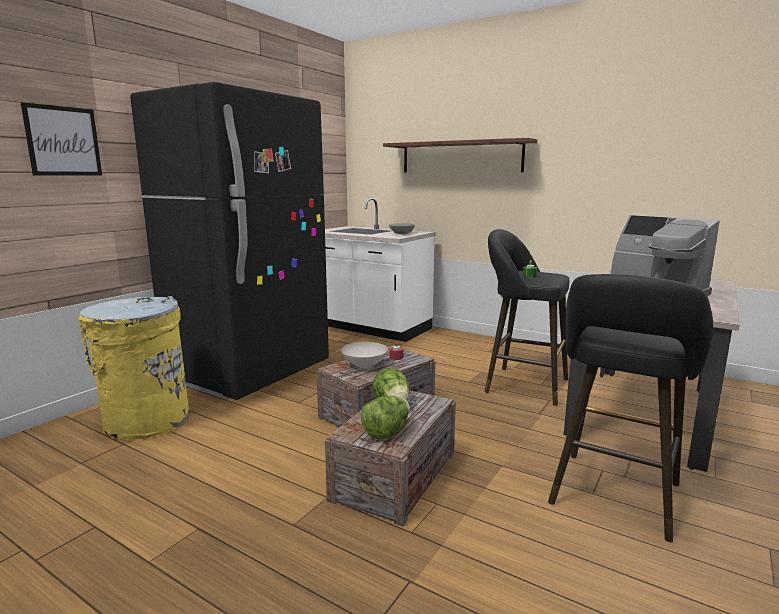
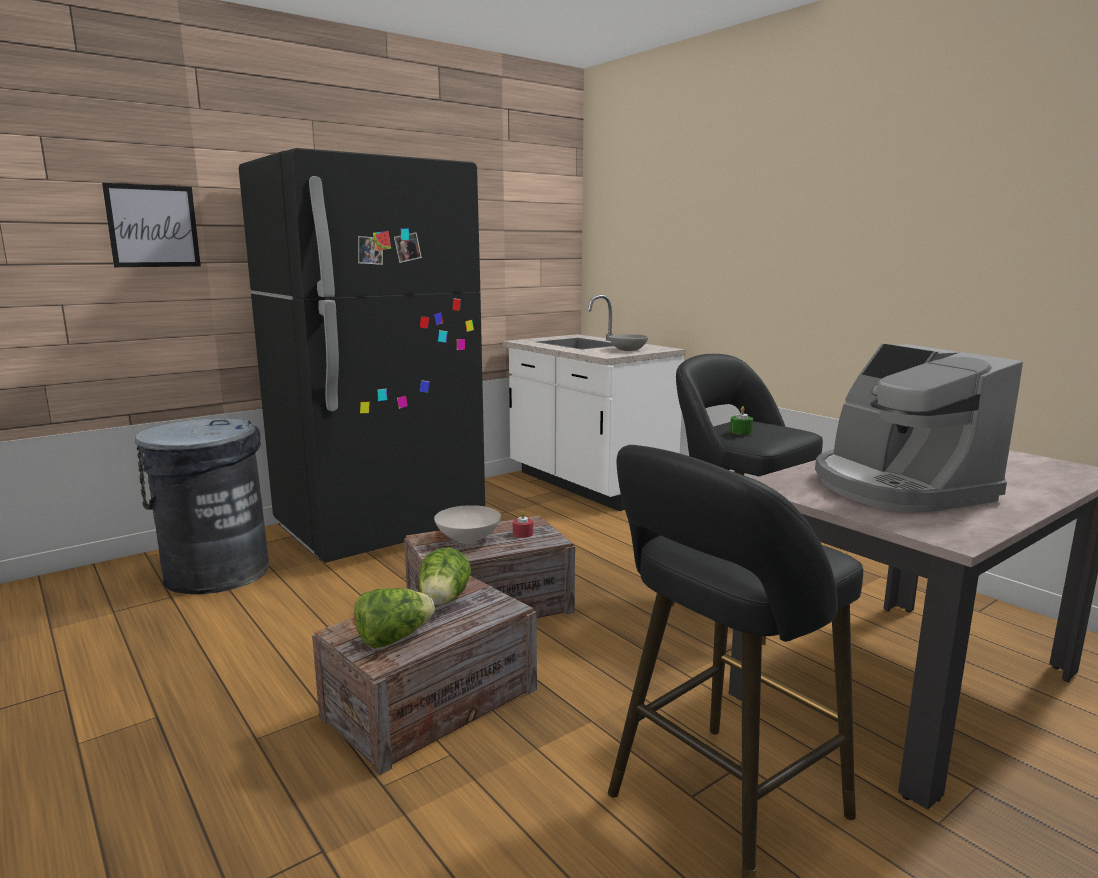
camera: 20 degrees right, 0 degrees up
yellow trash can [79,296,189,440] -> grey trash can [135,418,269,594]
brown shelf [383,138,537,173] -> none

